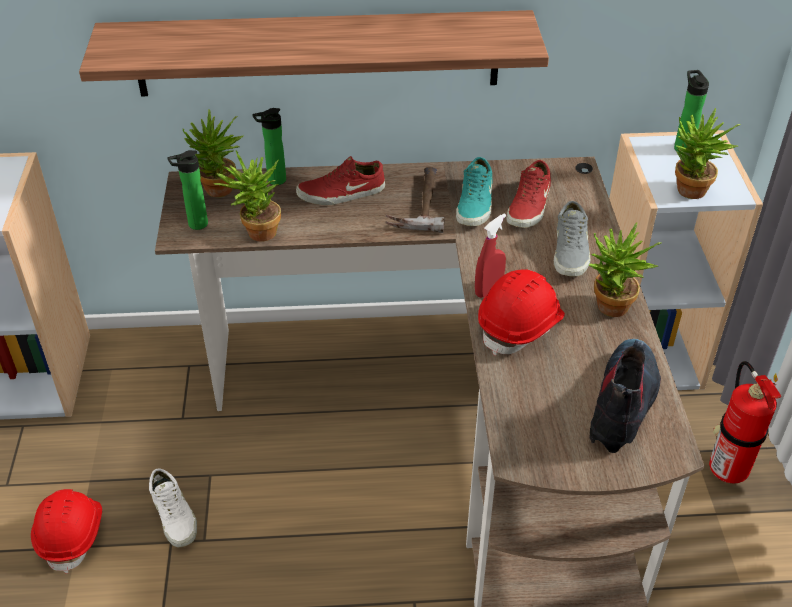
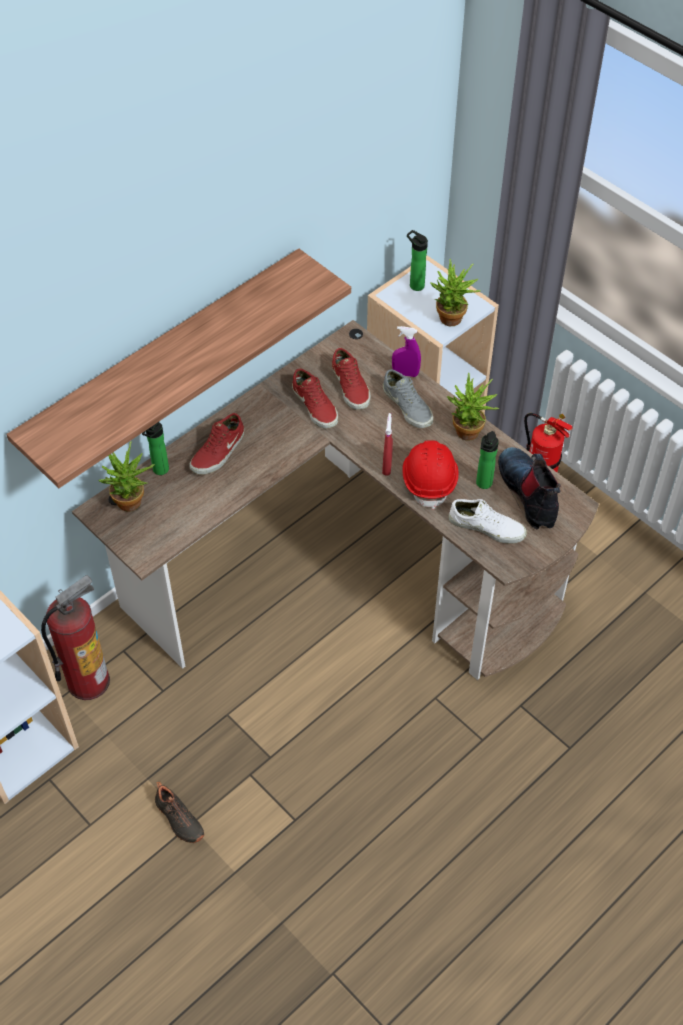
camera: 40 degrees left, 10 degrees up
red hard hat [31,489,102,573] -> black shoe [155,782,204,843]
white shoe [149,469,197,547] -> white shoe moved to [449,499,527,544]
bottle [167,150,208,230] -> bottle moved to [476,431,499,489]
potted plant [213,151,281,241] -> none
hammer [386,167,444,233] -> none
turquoise shoe [456,157,493,226] -> red shoe [292,369,338,429]
none -> fire extinguisher [41,575,110,700]
none -> purple spray bottle [392,326,421,377]

